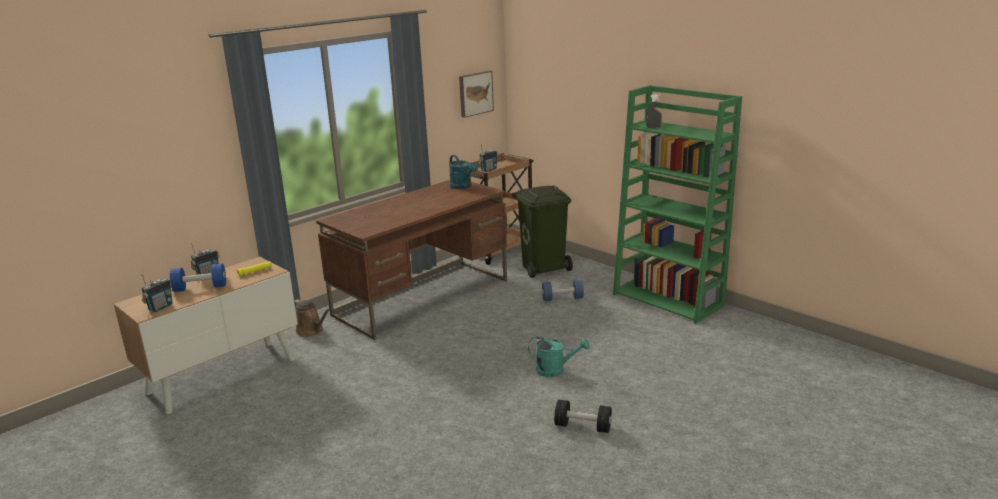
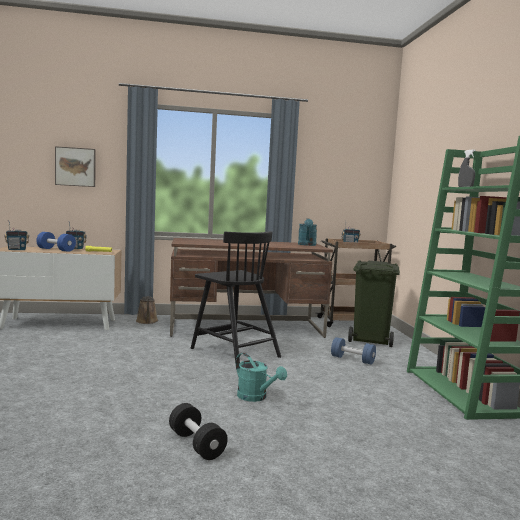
camera: 35 degrees right, 15 degrees down
picture [459,71,494,118] -> picture moved to [55,146,96,187]
none -> black chair [191,231,281,369]

